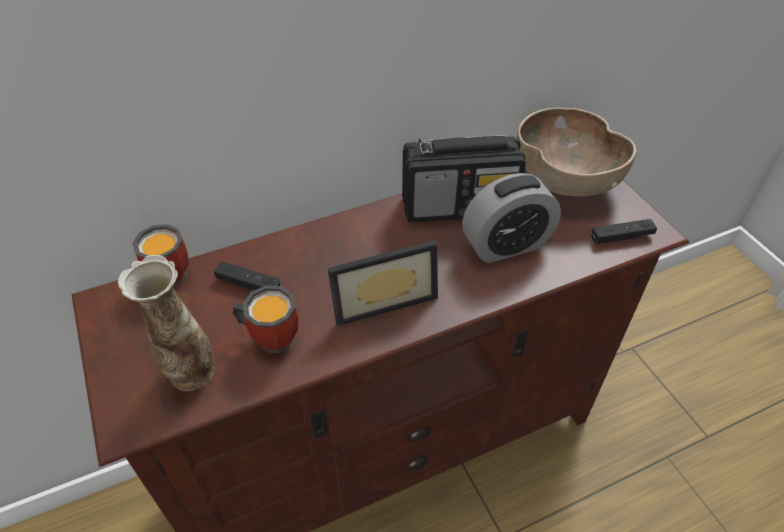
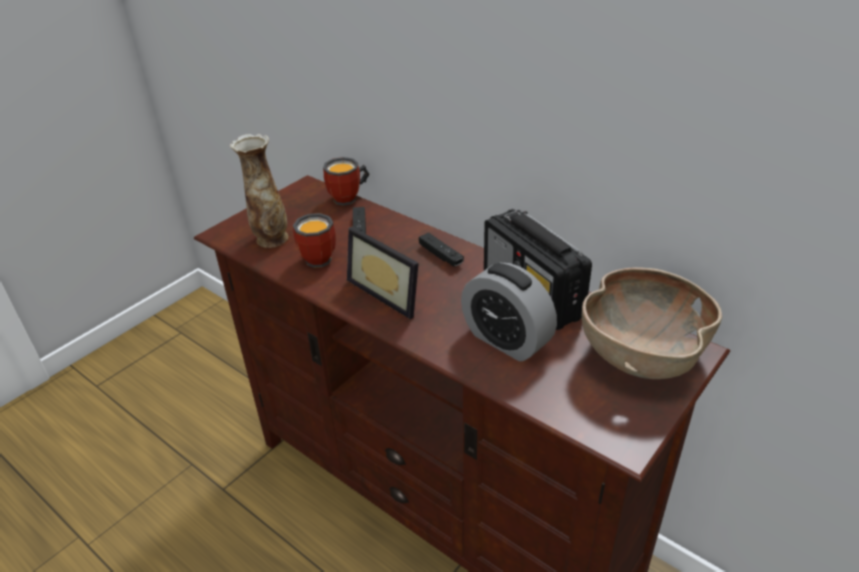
camera: 65 degrees right, 10 degrees down
black game controller [591,219,657,244] -> black game controller moved to [419,232,464,267]

